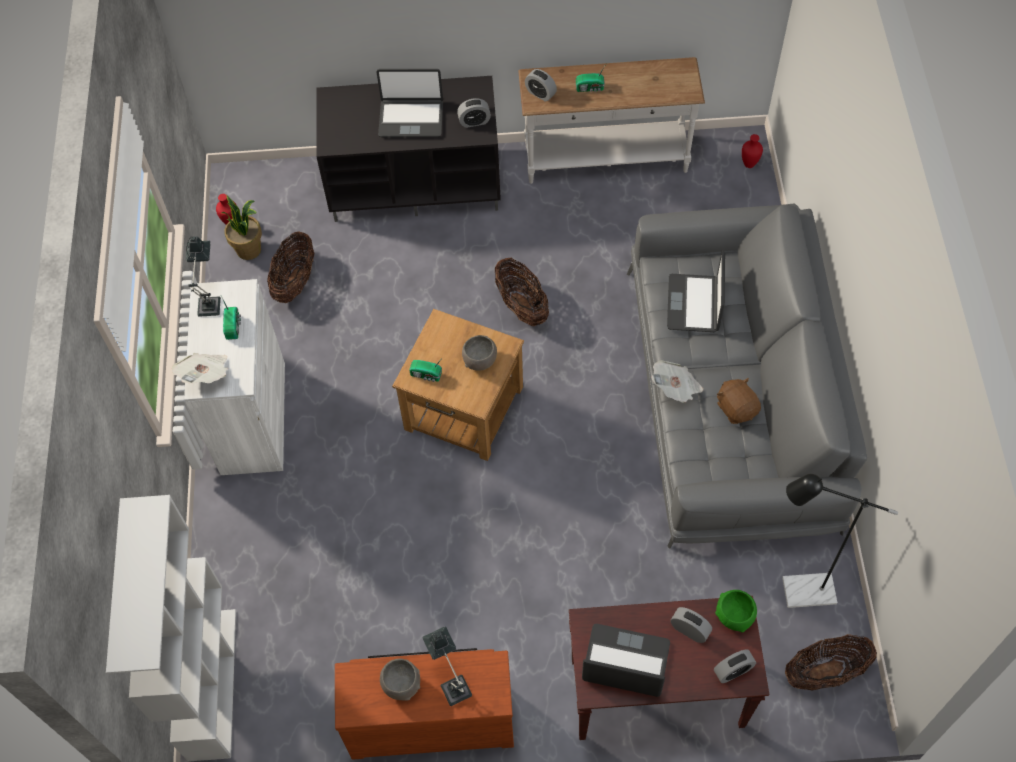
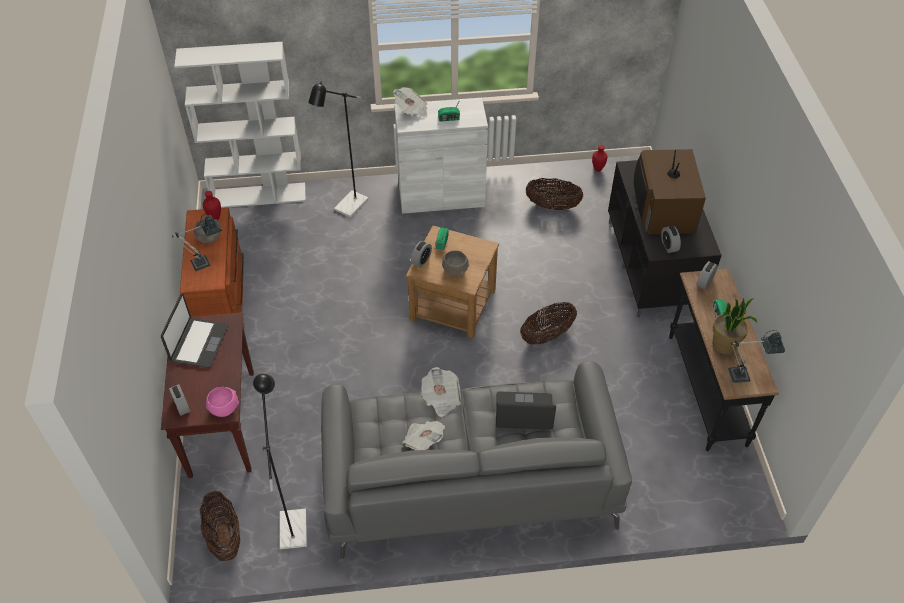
camera: 85 degrees right, 10 degrees down
table lamp [186,236,221,317] -> table lamp moved to [728,330,785,383]
potted plant [222,196,262,260] -> potted plant moved to [713,298,757,355]
laptop [377,69,443,137] -> television [634,149,706,234]
white console table [518,57,705,184] -> black console table [669,268,778,451]
alarm clock [670,607,712,643] -> alarm clock moved to [411,241,432,268]
green bowl [715,590,757,632] -> pink bowl [206,387,239,417]
brown plush toy [717,378,761,424] -> newspaper [402,421,445,450]
red vase [742,134,763,168] -> red vase moved to [203,191,221,220]
none -> black floor lamp [308,82,368,218]

